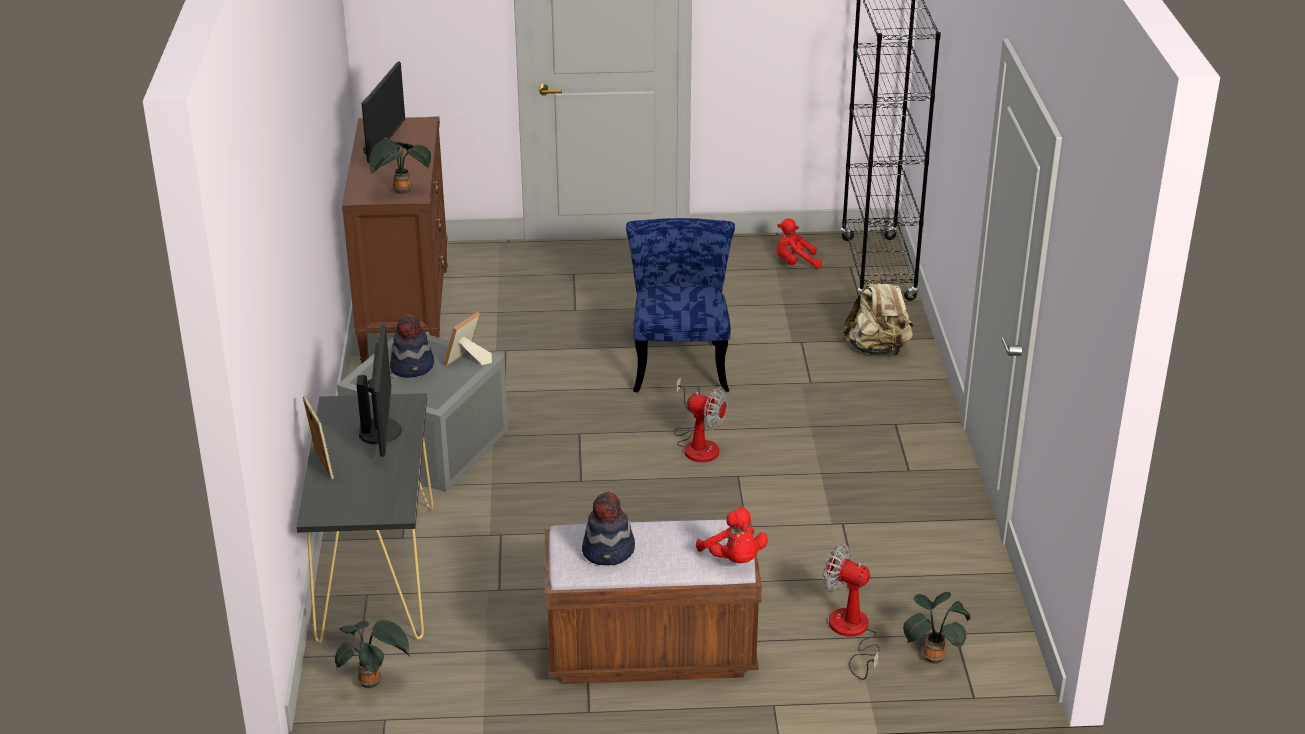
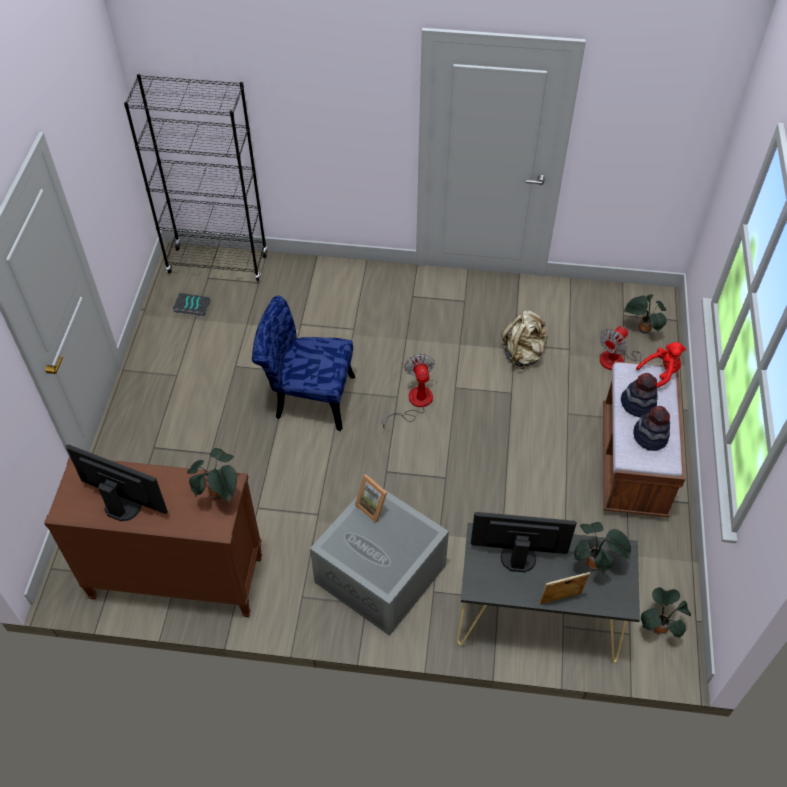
camera: 80 degrees left, 20 degrees up
hat [390,314,434,378] -> hat moved to [621,373,658,418]
fan [674,377,728,462] -> fan turned 45 degrees counterclockwise [381,354,435,427]
red plush toy [776,218,822,269] -> book [172,293,211,317]
beige backpack [843,274,913,356] -> beige backpack moved to [501,310,548,369]
none -> potted plant [574,522,631,574]

